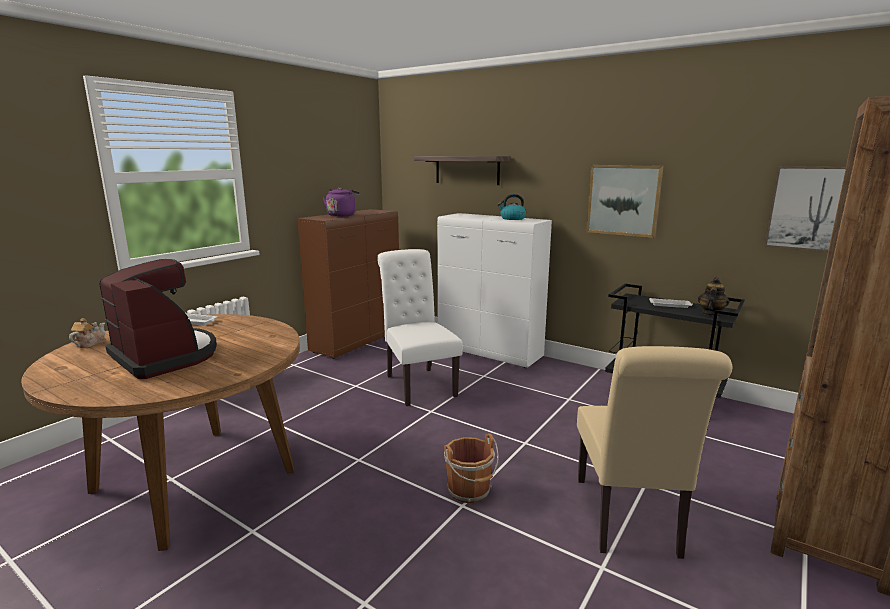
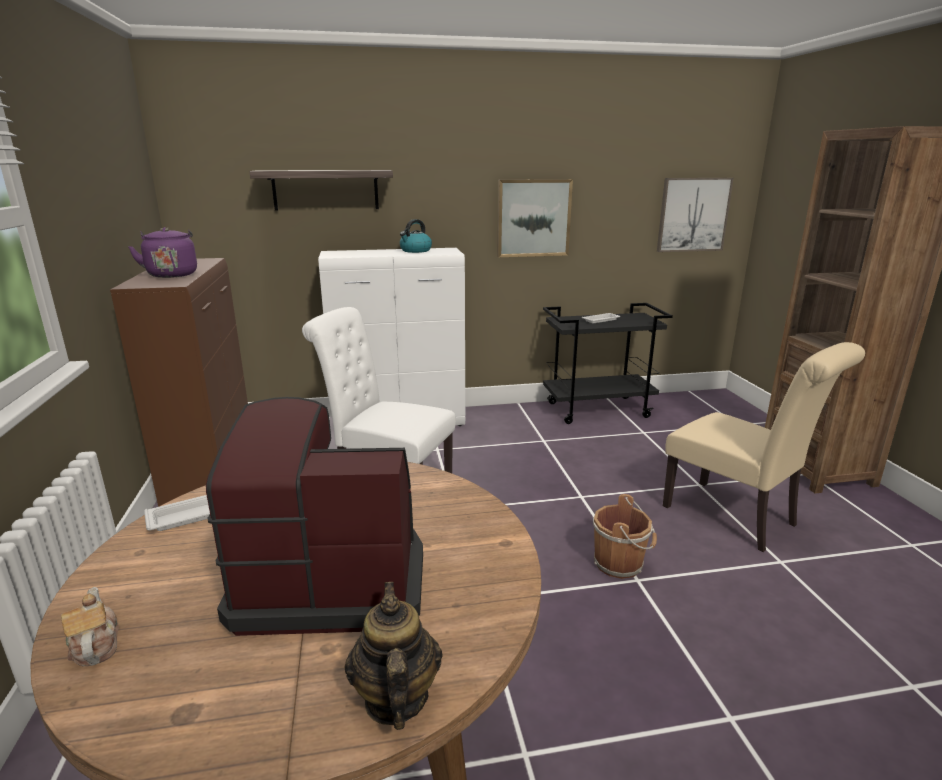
camera: 45 degrees left, 5 degrees up
teapot [698,277,730,316] -> teapot moved to [344,582,443,730]

